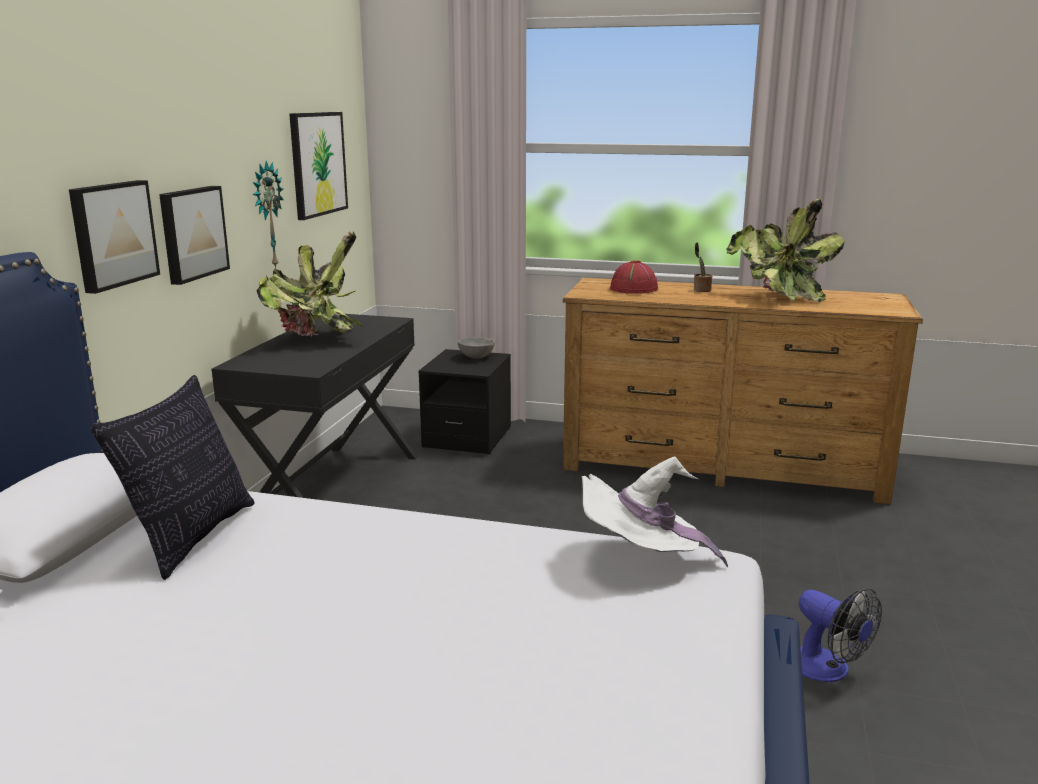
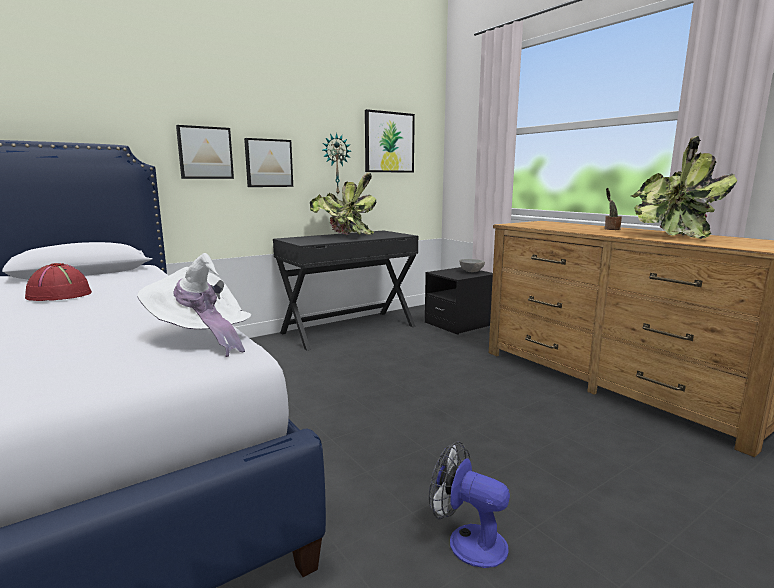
camera: 40 degrees right, 5 degrees down
pillow [91,375,254,580] -> none
red hat [610,261,658,294] -> red hat moved to [25,263,92,301]
fan [799,588,882,682] -> fan turned 120 degrees clockwise [429,441,510,568]

